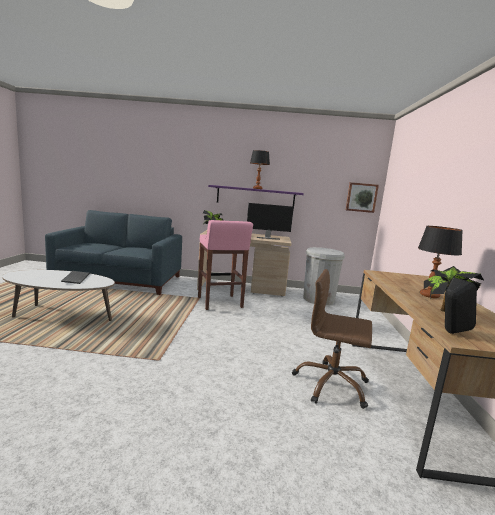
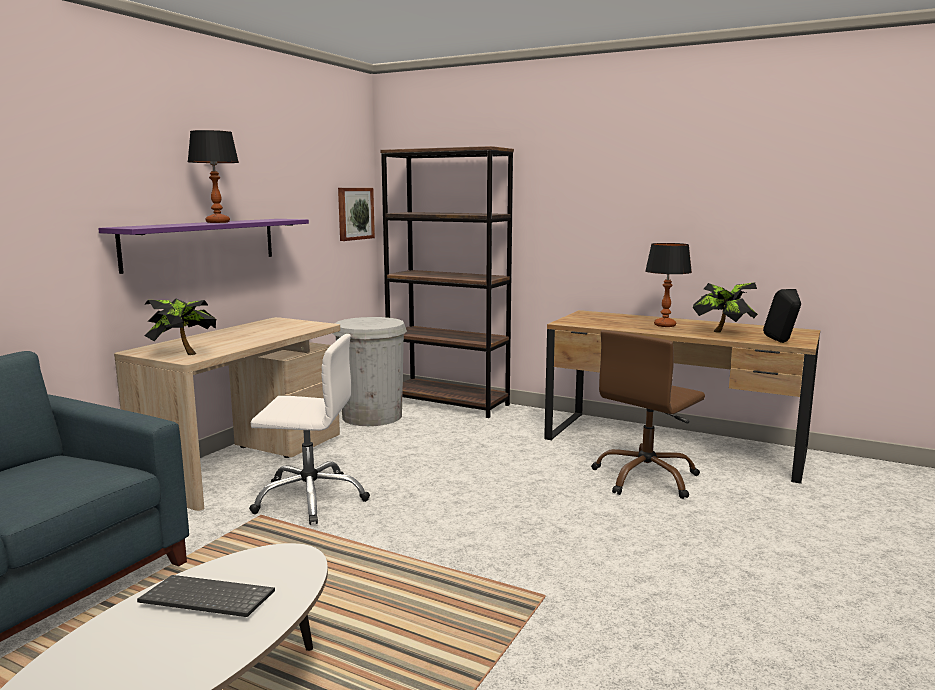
camera: 65 degrees left, 0 degrees up
pink stool [198,220,253,310] -> white office chair [249,334,370,525]
monitor [247,203,294,240] -> none
none -> brown bookcase [381,146,514,418]

